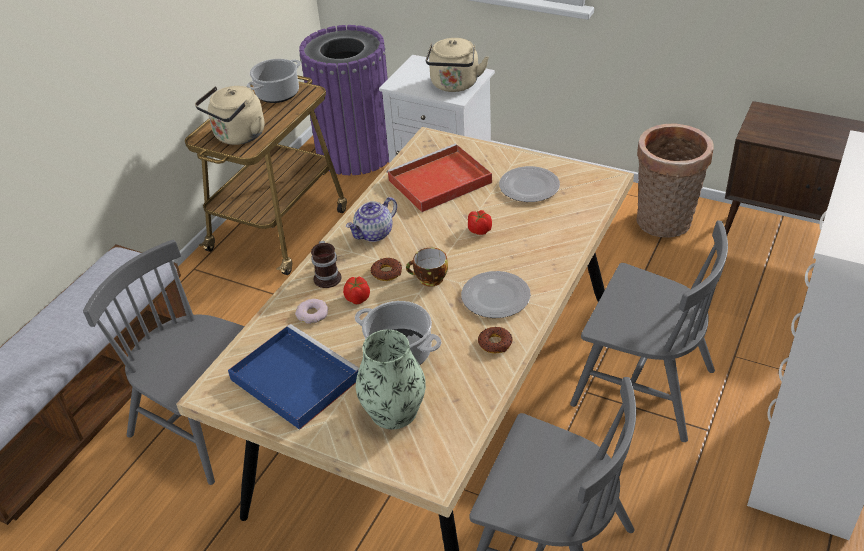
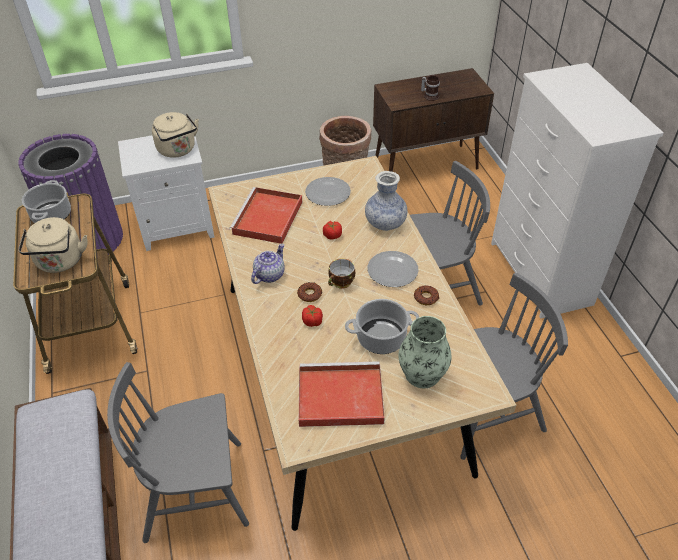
camera: 45 degrees left, 5 degrees up
blue tray [228,324,359,430] -> red tray [299,361,385,427]
donut [295,299,328,324] -> none
mug [311,241,342,288] -> mug moved to [421,75,440,101]
teapot [346,197,397,242] -> teapot turned 150 degrees counterclockwise [251,244,285,284]
none -> vase [365,171,407,231]

